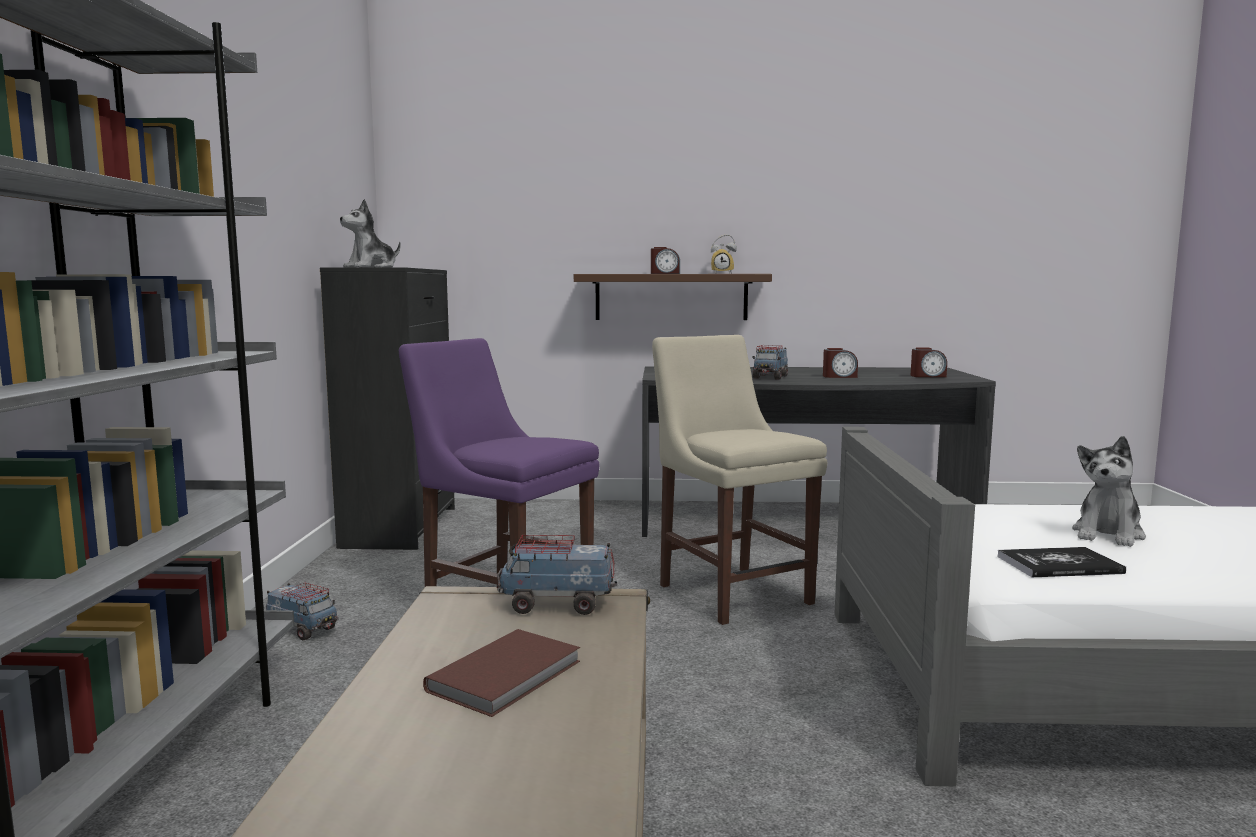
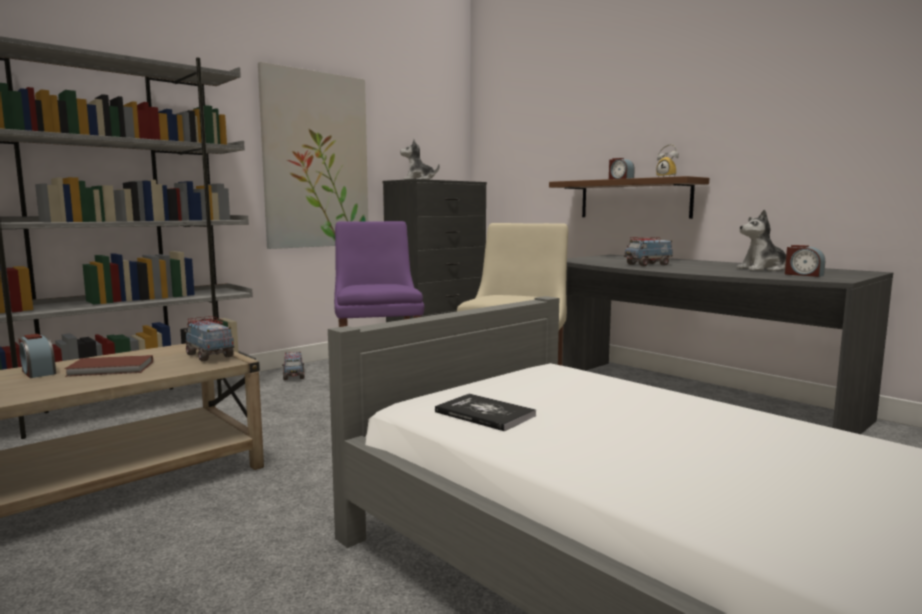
camera: 45 degrees right, 0 degrees up
alarm clock [823,348,858,378] -> alarm clock moved to [18,334,56,378]
plush toy [1072,436,1146,547] -> plush toy moved to [736,209,786,271]
none -> picture [258,62,368,249]

